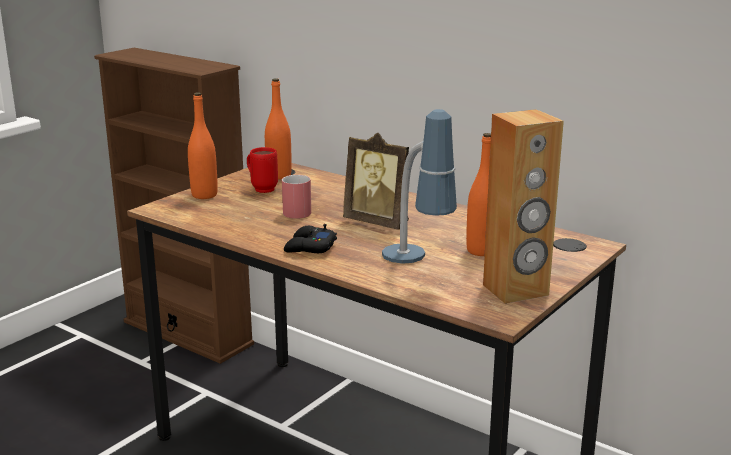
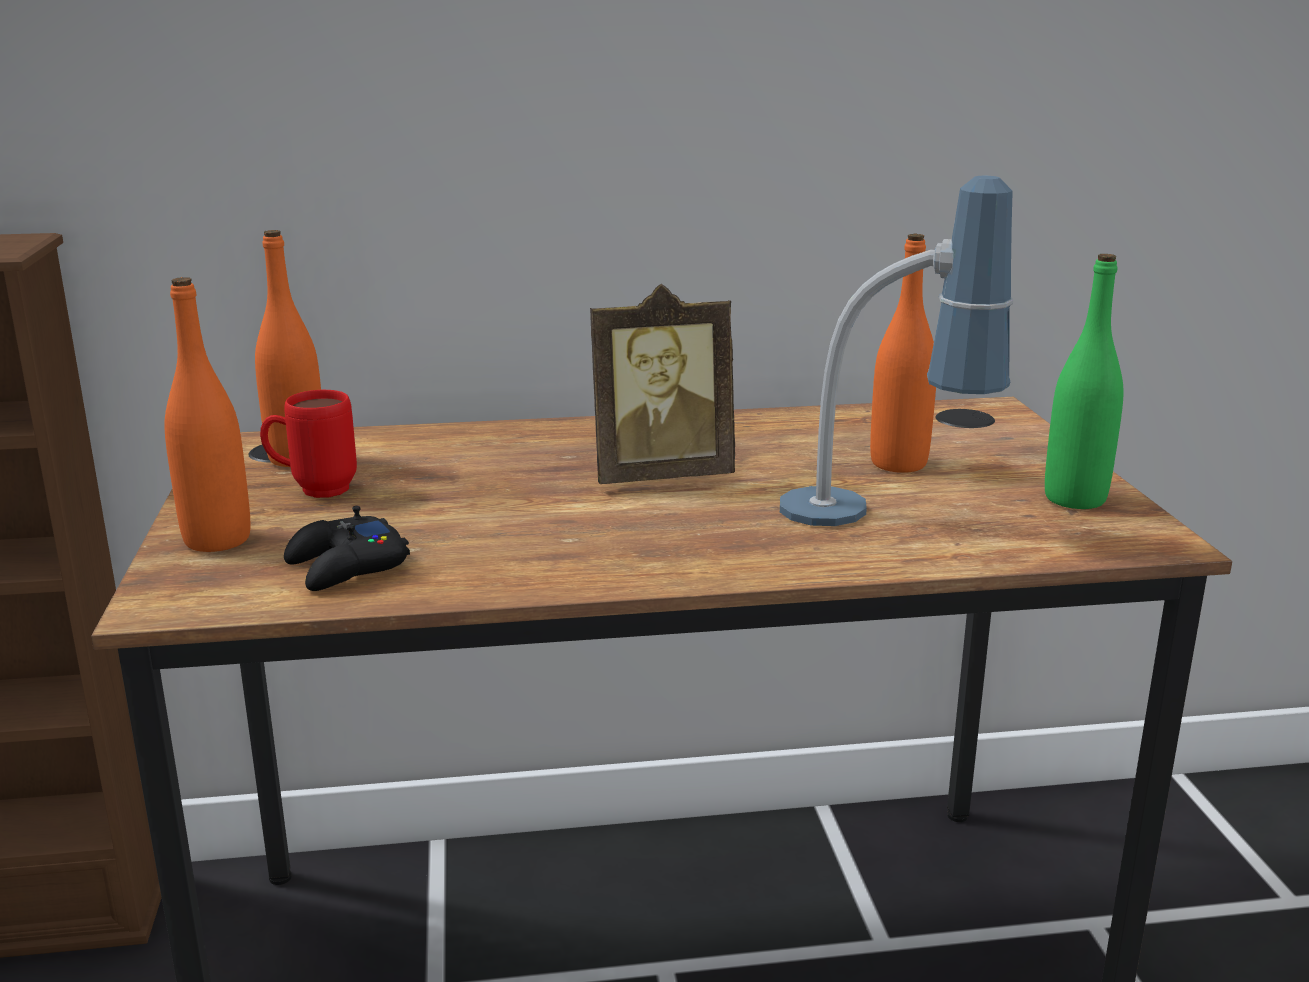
camera: 45 degrees left, 0 degrees up
red mug [282,175,311,219] -> none
black game controller [284,224,337,253] -> black game controller moved to [284,506,410,591]
brown speaker [483,109,564,304] -> green bottle [1045,254,1124,509]

